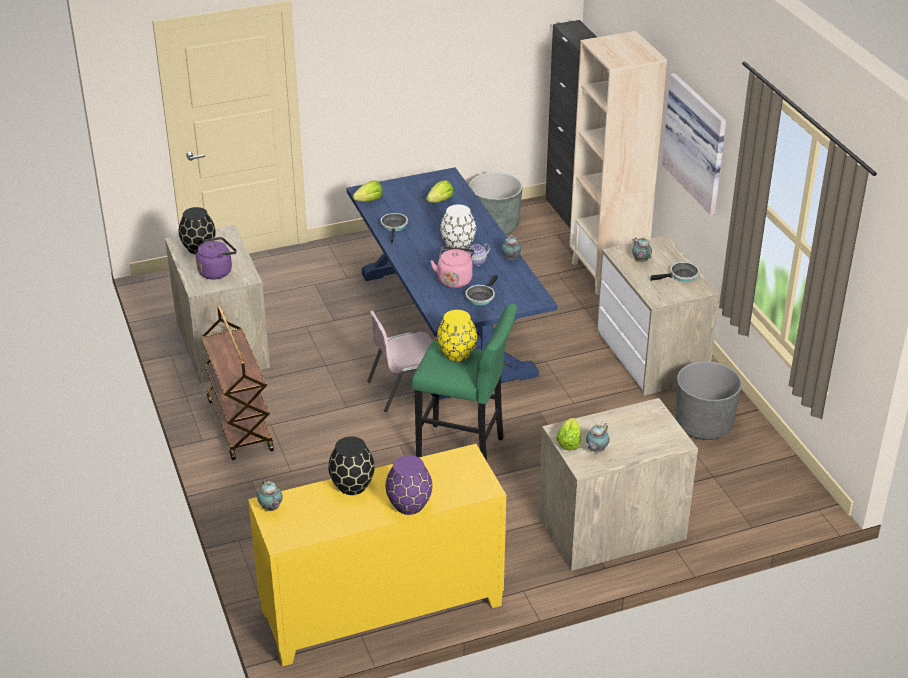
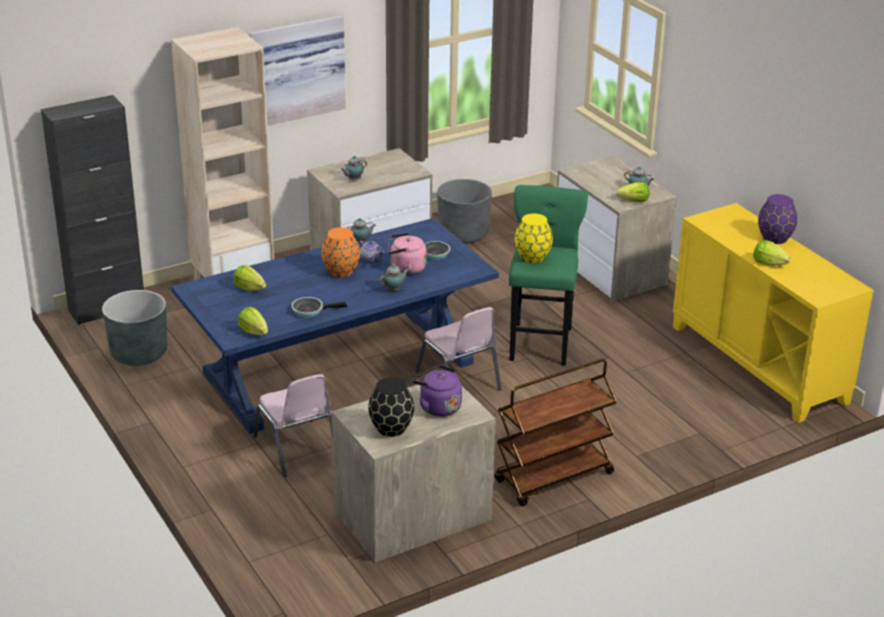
camera: 100 degrees left, 5 degrees down
teapot [257,478,283,511] -> teapot moved to [379,264,409,291]
black vase [328,436,375,495] -> lettuce [753,240,791,266]
white vase [440,204,476,249] -> orange vase [321,227,360,278]
frying pan [651,262,699,282] -> none
none -> pink chair [253,374,333,477]

